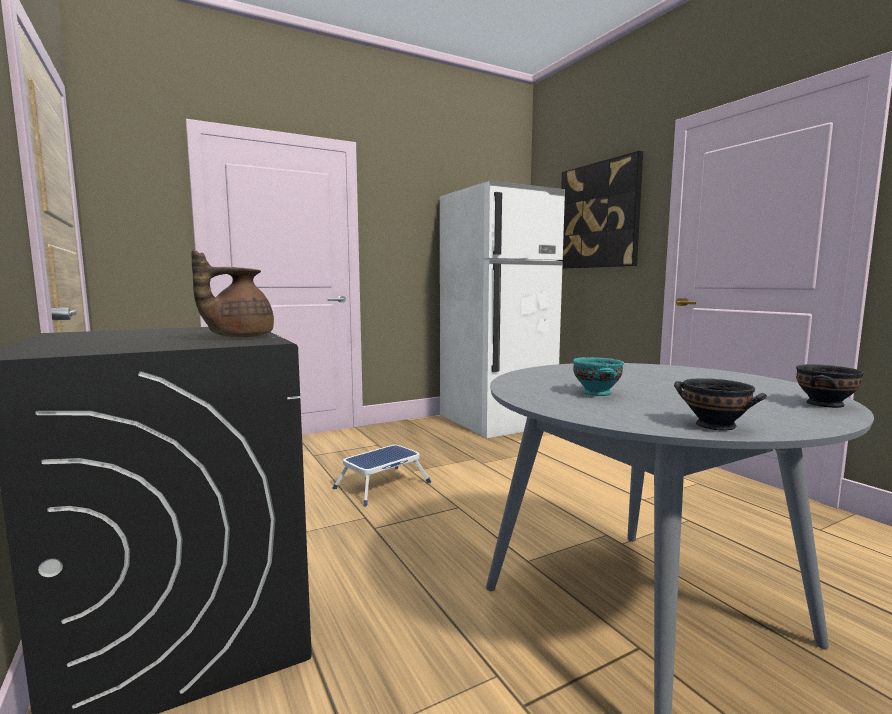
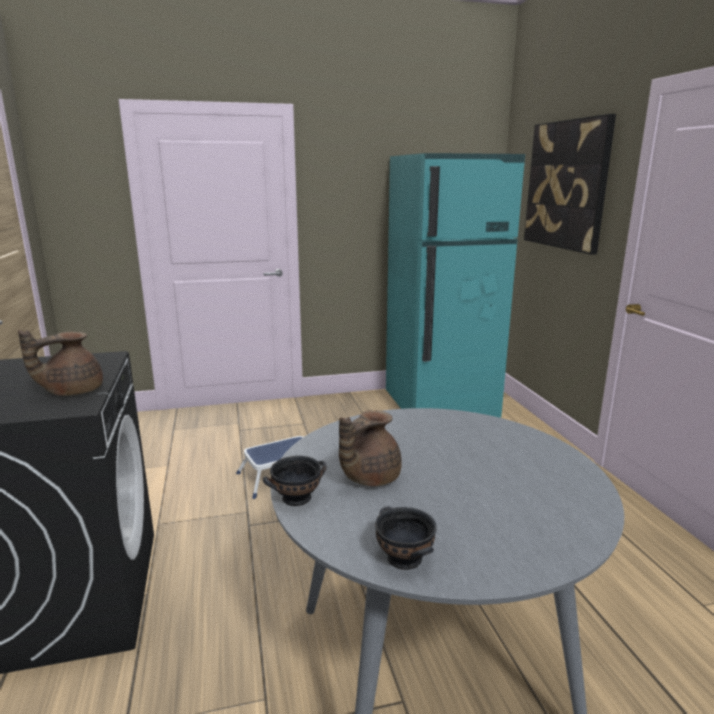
camera: 15 degrees right, 10 degrees up
white fridge [440,181,565,438] -> turquoise fridge [386,153,525,418]
turquoise bowl [573,357,624,396] -> brown teapot [339,410,402,486]
black bowl [796,364,864,408] -> black bowl moved to [263,456,326,506]

